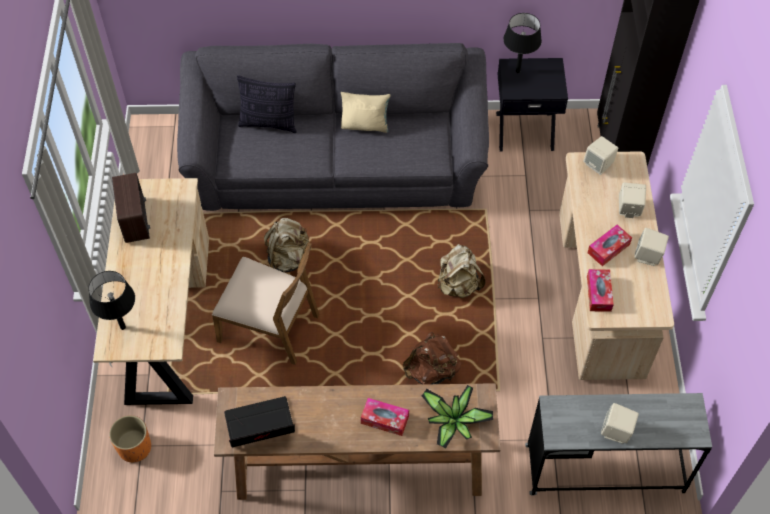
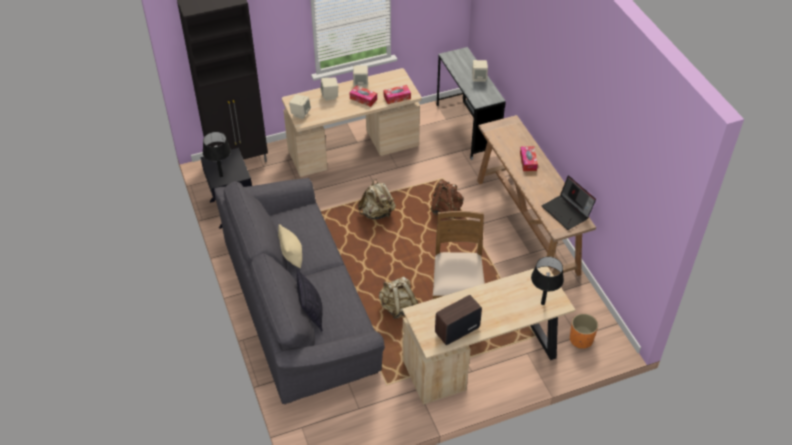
camera: 110 degrees left, 10 degrees down
potted plant [421,385,493,449] -> none

